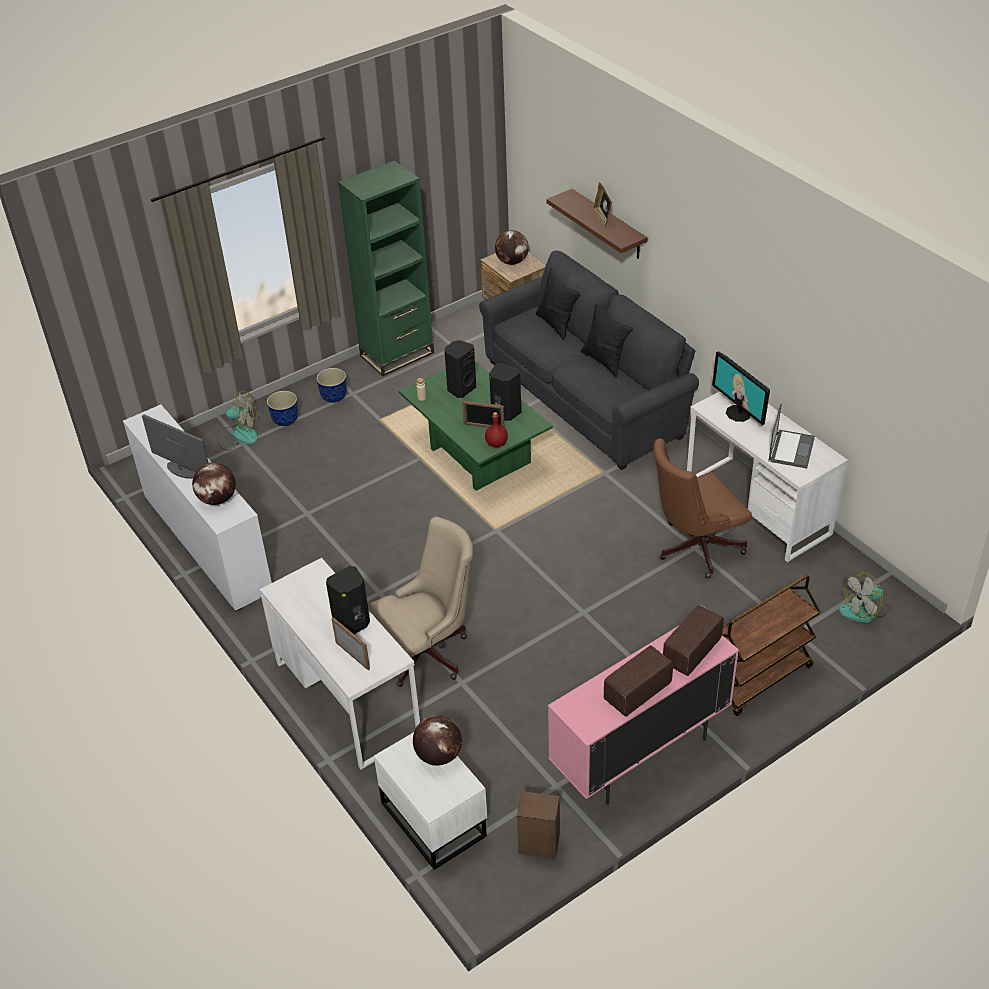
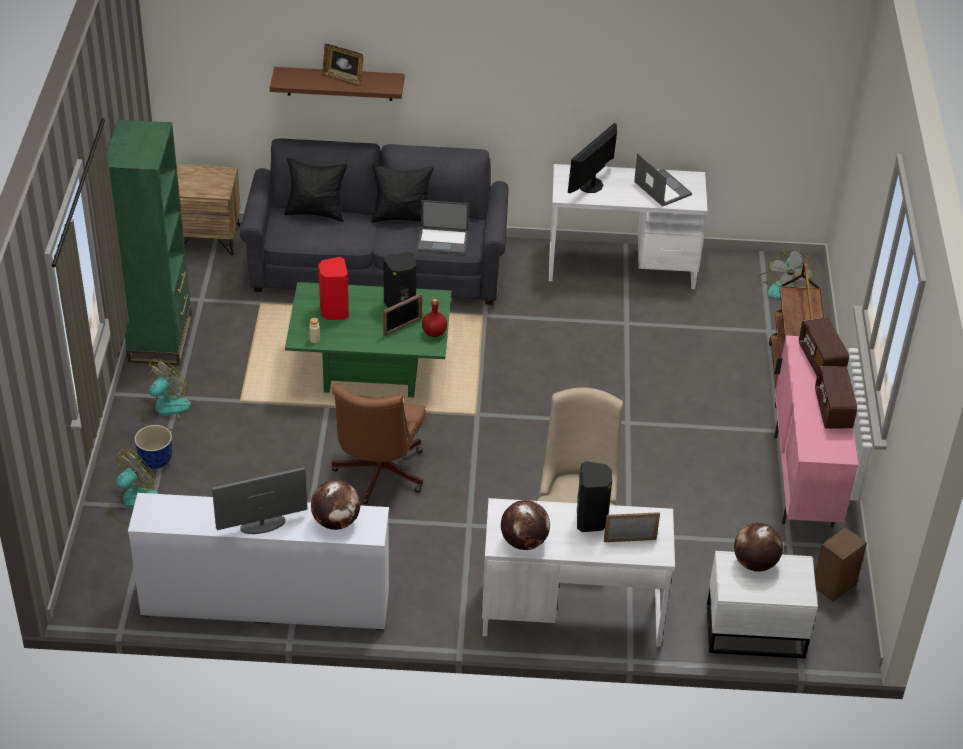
camera: 55 degrees left, 0 degrees up
planter [316,368,347,403] -> fan [143,359,191,430]
black speaker [444,340,476,398] -> red speaker [319,257,349,320]
globe [495,230,529,265] -> globe moved to [501,500,550,550]
brown office chair [654,438,752,578] -> brown office chair moved to [331,383,426,504]
monitor [712,351,770,425] -> monitor turned 120 degrees clockwise [568,123,617,193]
none -> laptop [417,200,469,254]

